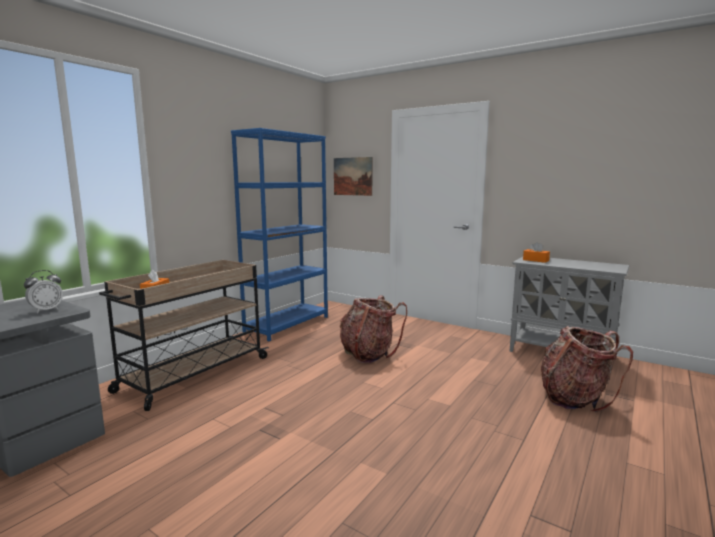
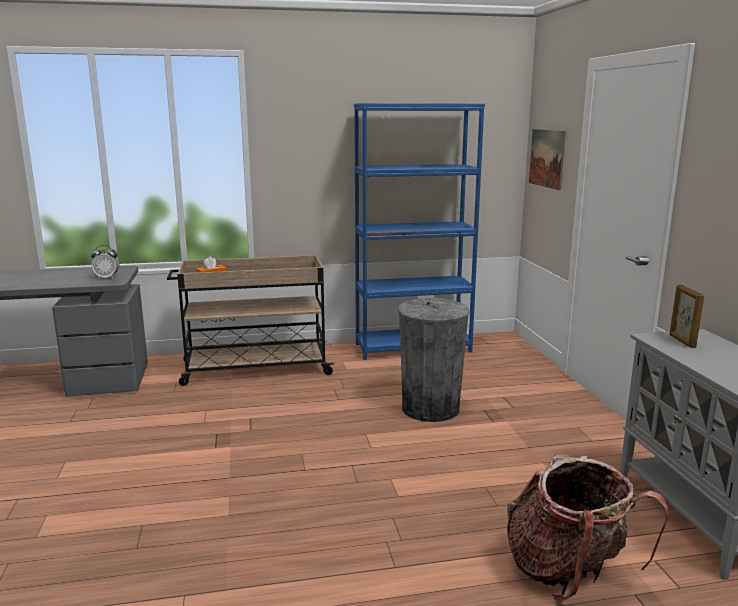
camera: 45 degrees right, 5 degrees up
backpack [340,296,407,363] -> grey trash can [398,298,470,422]
orange tissue box [523,242,550,263] -> picture frame [669,285,704,348]

